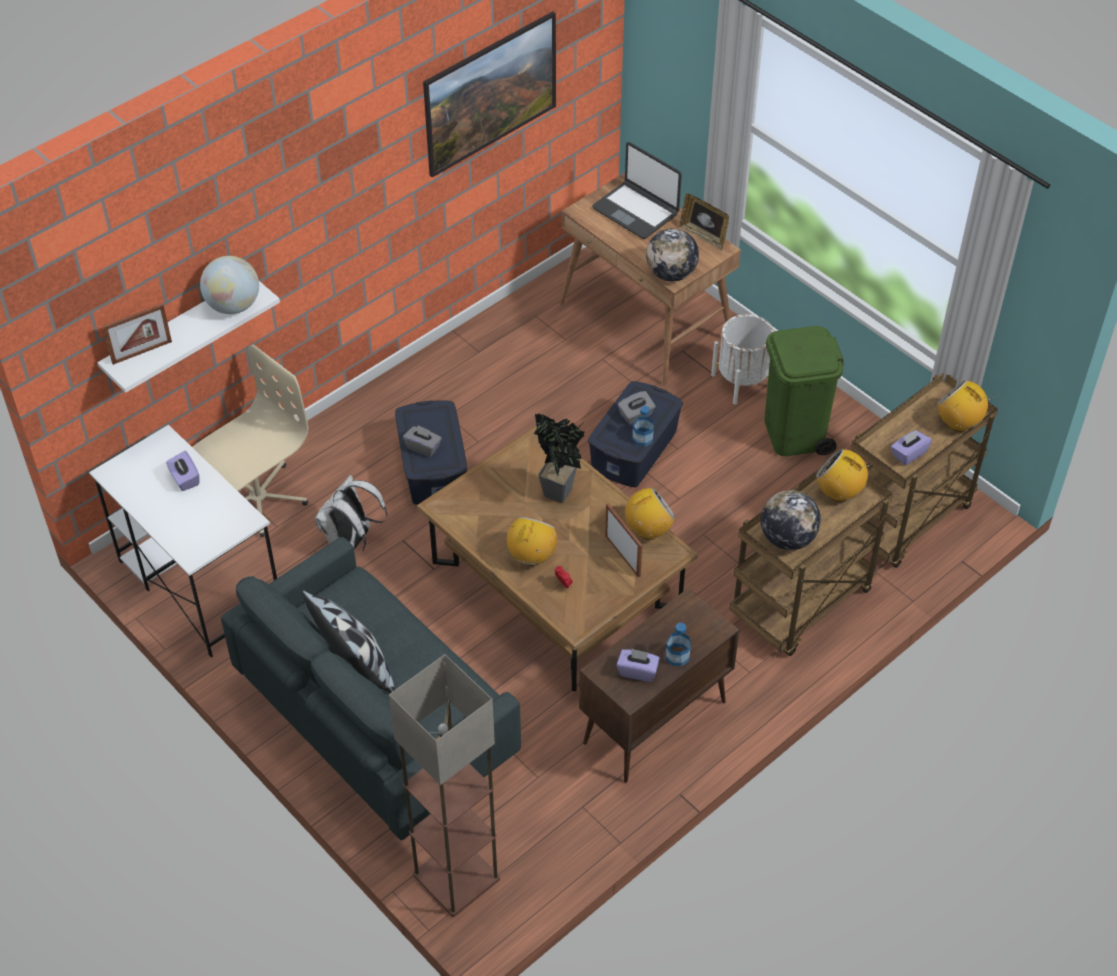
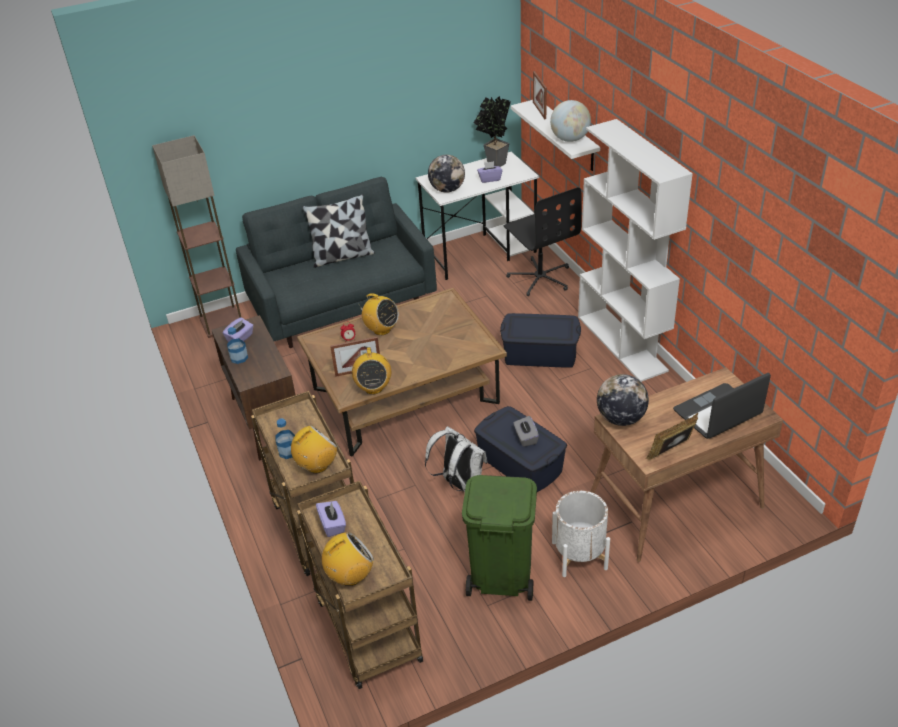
camera: 110 degrees right, 10 degrees down
beige office chair [192,344,308,537] -> black office chair [504,187,582,296]
white backpack [315,475,388,554] -> white backpack moved to [425,426,487,492]
grey tissue box [403,425,442,457] -> none
picture [423,11,556,178] -> none
potted plant [534,414,586,503] -> potted plant moved to [474,96,511,167]
bottle [632,406,654,446] -> bottle moved to [275,418,295,459]
globe [761,490,821,550] -> globe moved to [428,155,465,193]
none -> white bookcase [578,119,693,382]

